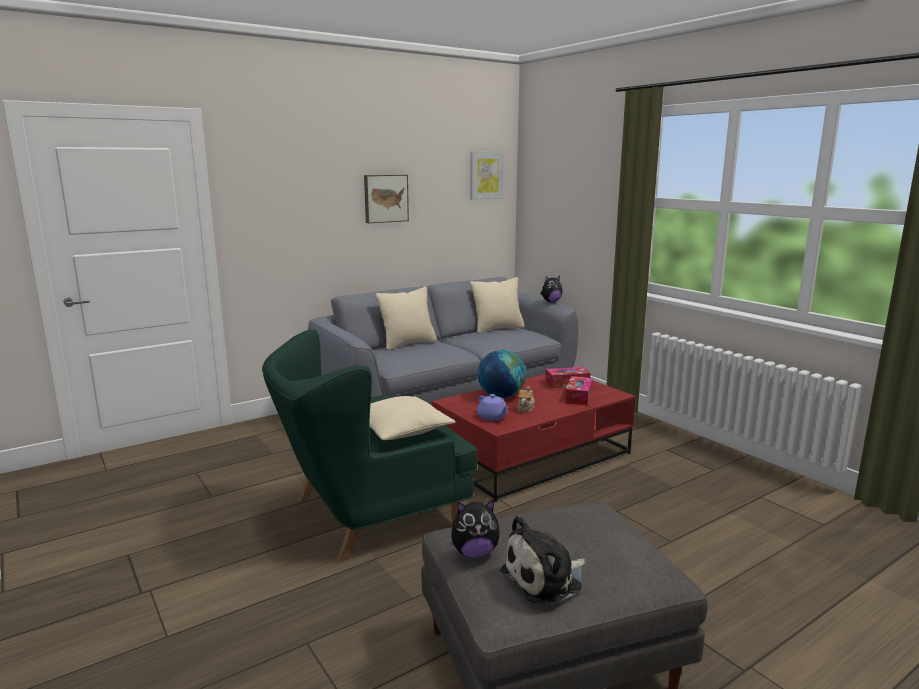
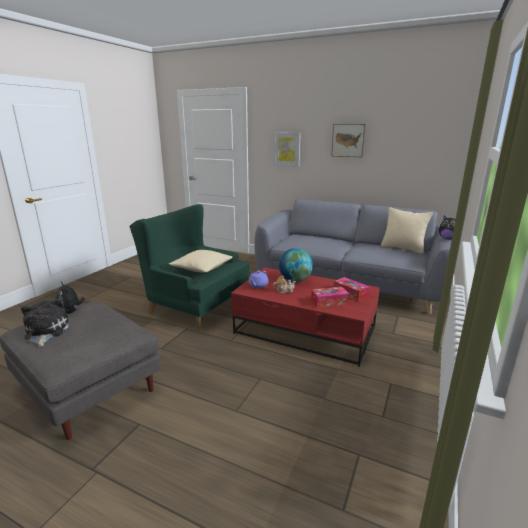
camera: 60 degrees right, 5 degrees up
beige pillow [376,287,437,350] -> none
picture [470,152,504,200] -> picture moved to [274,133,301,166]
plush toy [501,515,586,605] -> plush toy turned 45 degrees clockwise [21,299,69,347]

